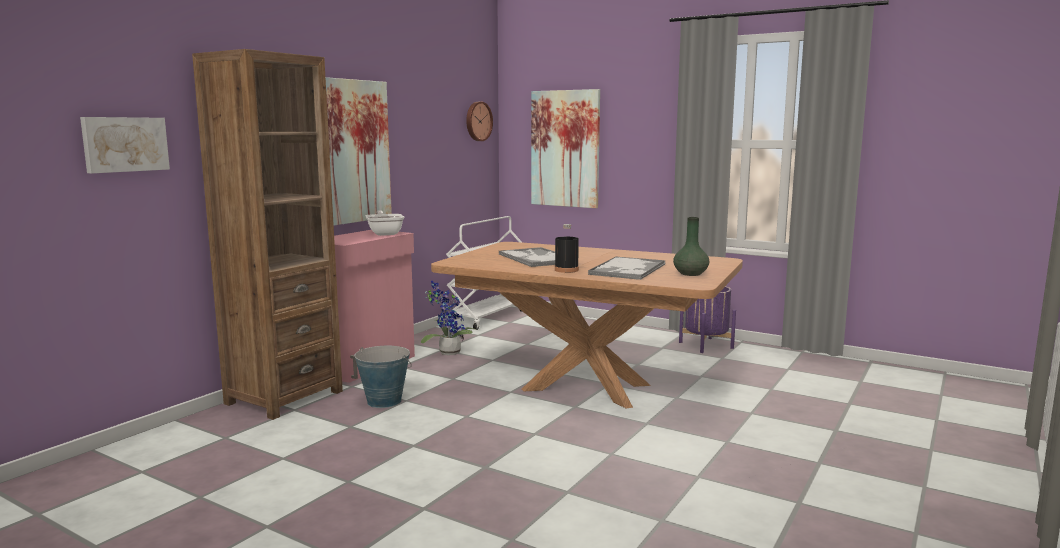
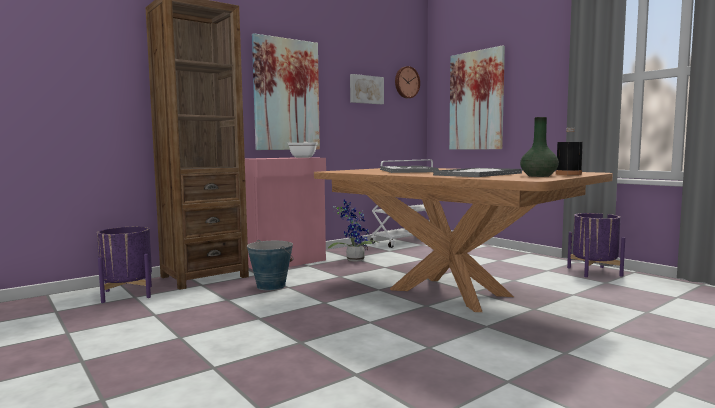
camera: 20 degrees right, 5 degrees down
picture [80,117,170,174] -> picture moved to [350,74,384,104]
black bottle [555,224,579,273] -> black bottle moved to [556,128,583,175]
none -> purple planter [97,227,152,303]

